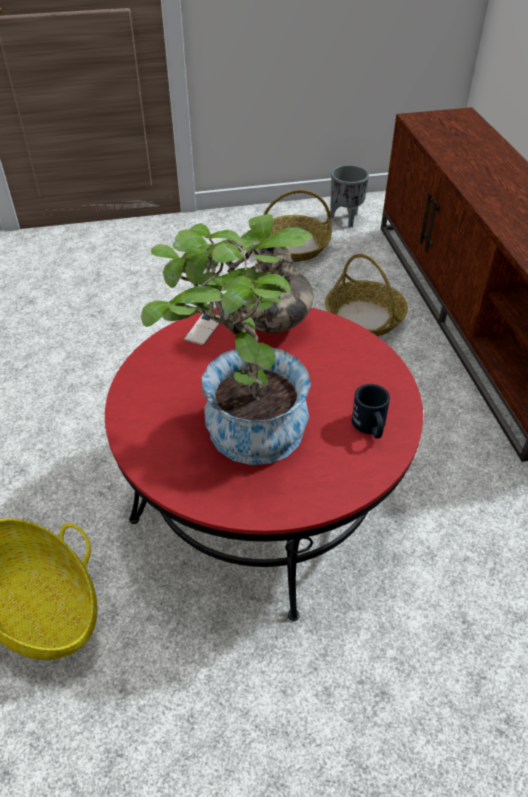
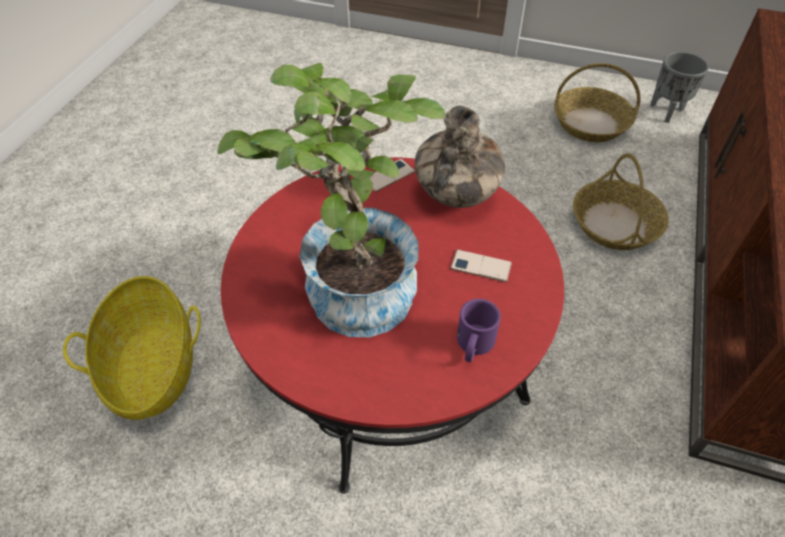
camera: 30 degrees right, 5 degrees up
black mug [352,384,390,439] -> purple mug [457,299,501,362]
none -> phone [450,250,512,282]

